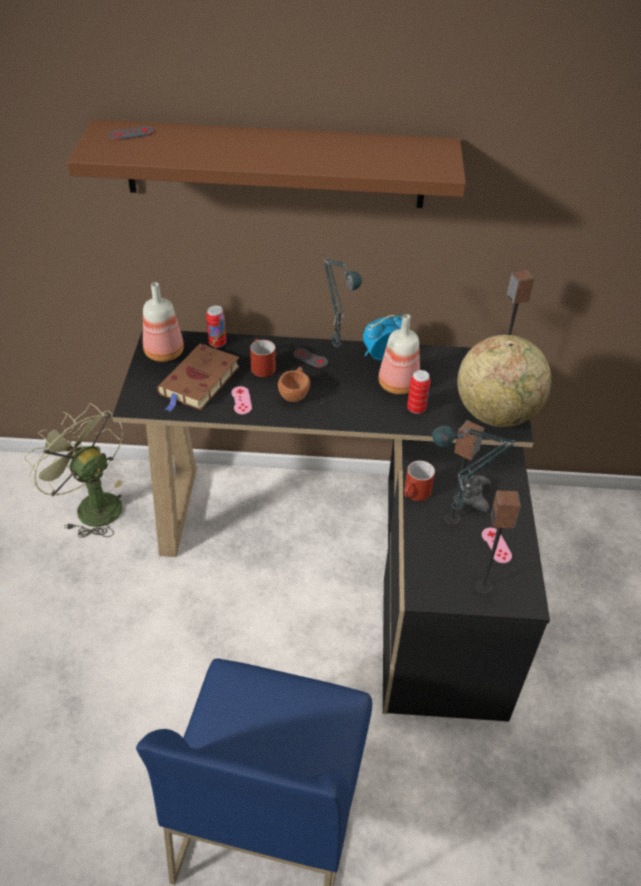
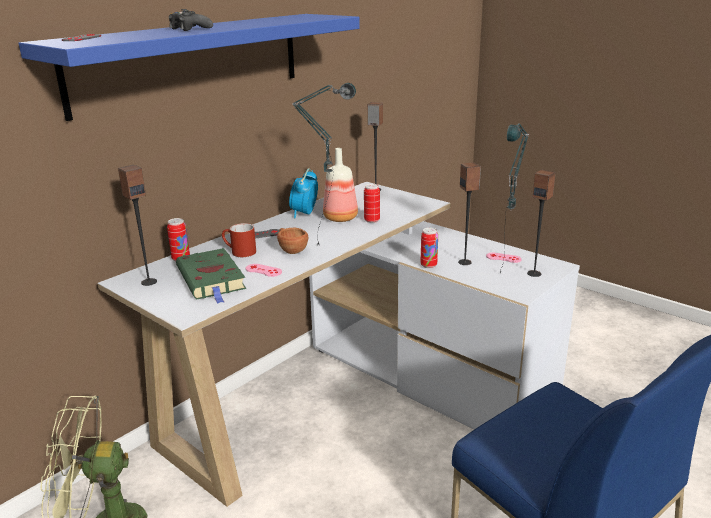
camera: 50 degrees left, 20 degrees down
brown shelf [67,119,466,208] -> blue shelf [18,14,360,121]
black desk [112,329,550,722] -> white desk [98,182,580,507]
bottle [143,282,184,362] -> speaker [118,165,157,286]
brown book [157,344,240,412] -> green book [176,248,246,304]
red mug [404,460,435,501] -> can [421,228,438,268]
globe [457,335,551,427] -> none
black game controller [462,475,491,512] -> black game controller moved to [169,9,213,31]

